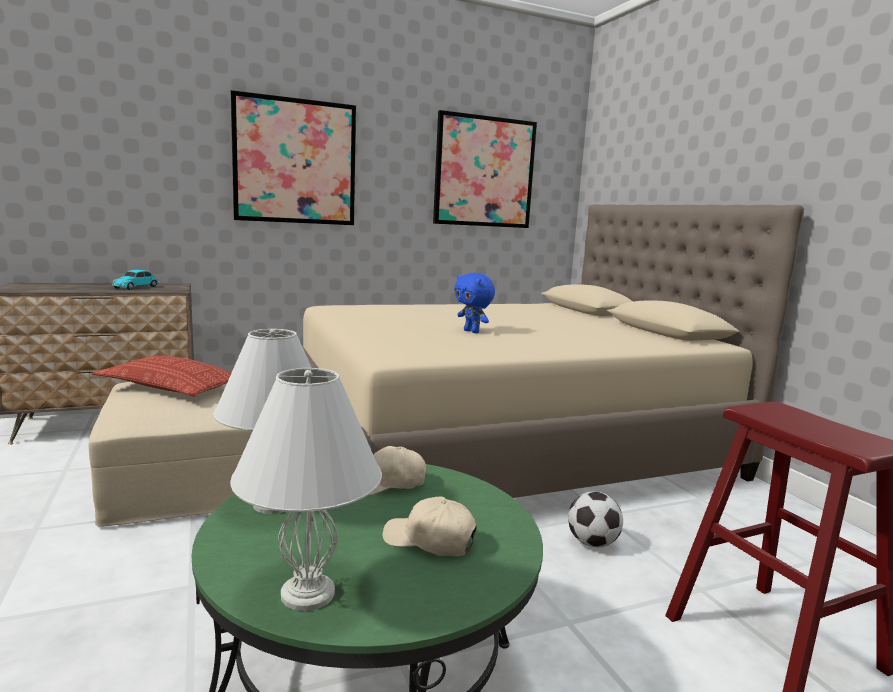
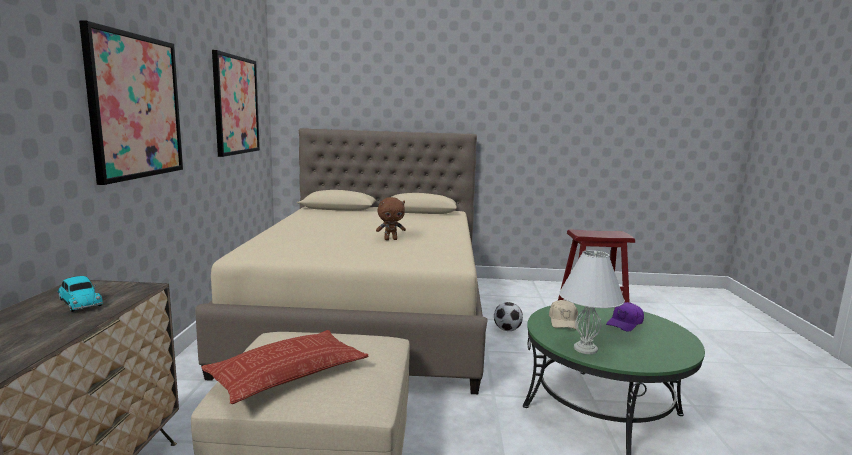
camera: 65 degrees left, 0 degrees up
white table lamp [230,368,382,611] -> none
beige cap [382,496,477,556] -> purple cap [606,302,644,332]
blue plush toy [454,273,495,333] -> brown plush toy [376,197,406,240]

